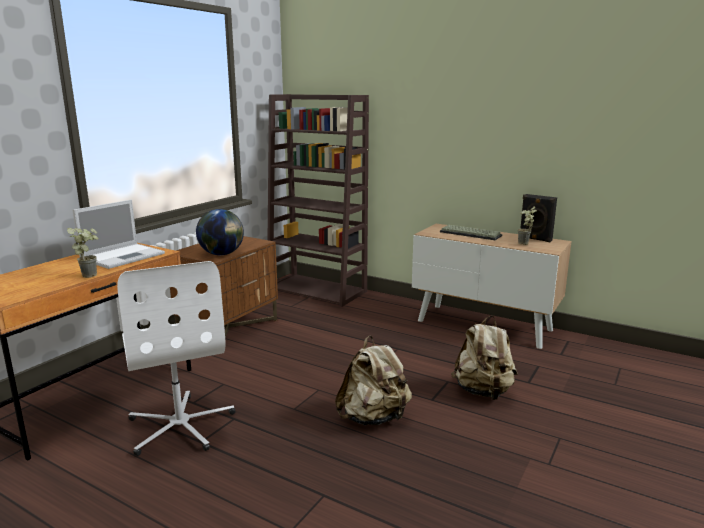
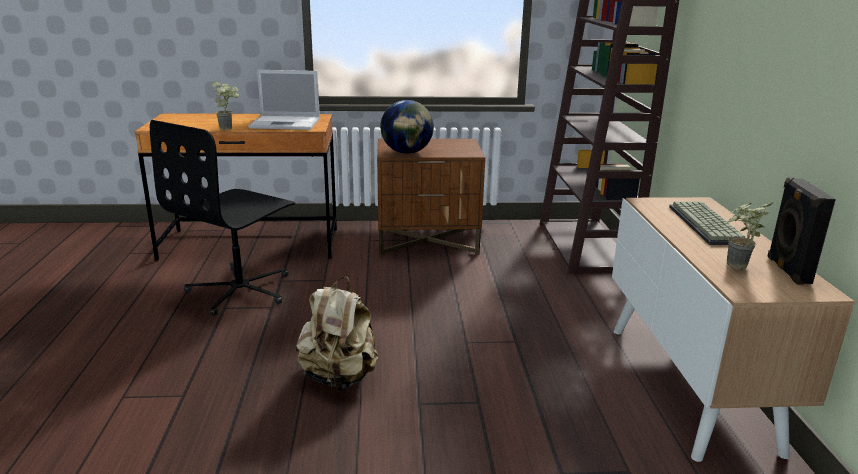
camera: 55 degrees right, 5 degrees up
white office chair [117,261,236,456] -> black office chair [150,120,295,316]
beige backpack [451,316,518,400] -> none

